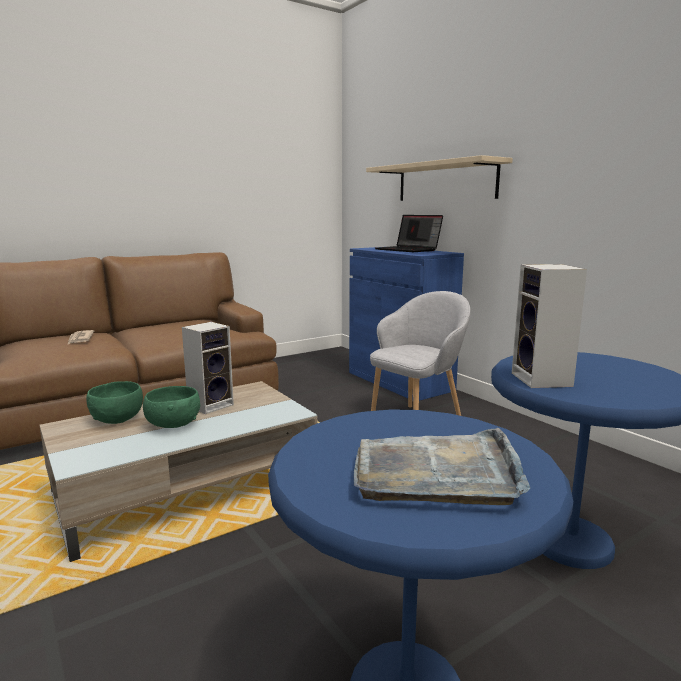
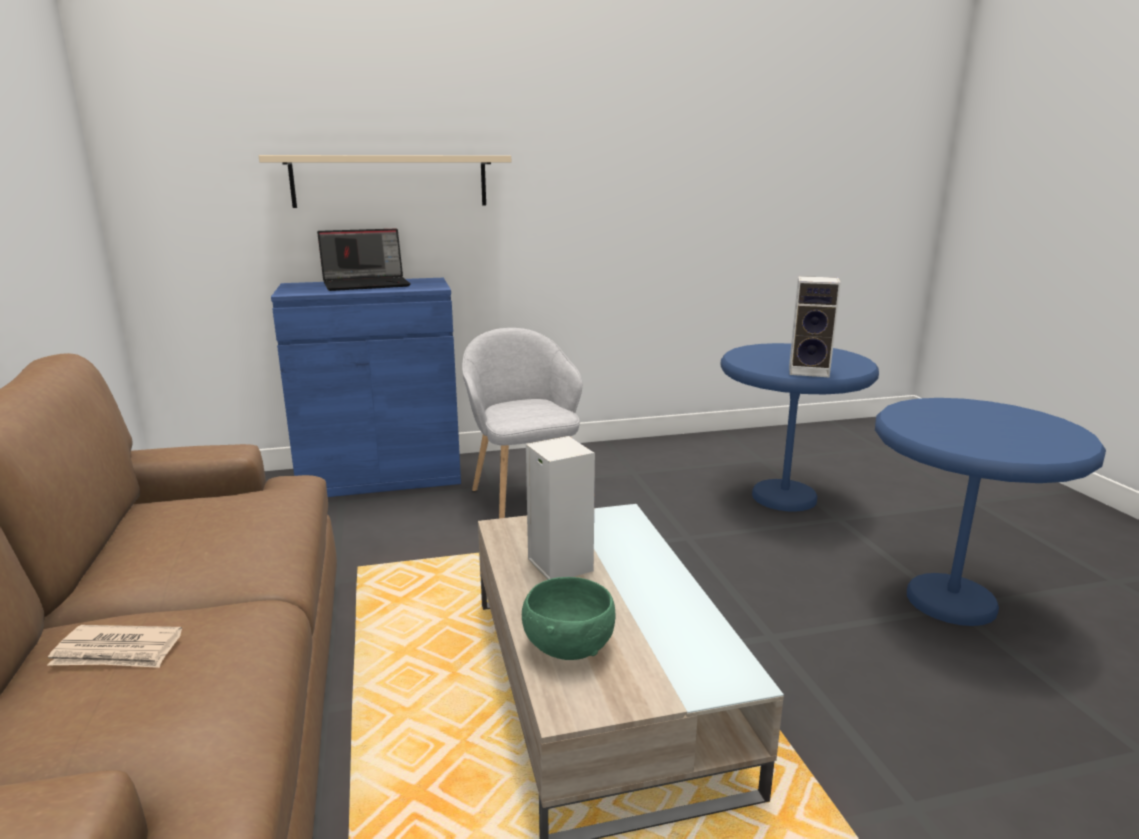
camera: 70 degrees left, 5 degrees up
green bowl [143,386,200,428] -> none
grey tray [354,428,530,505] -> none

